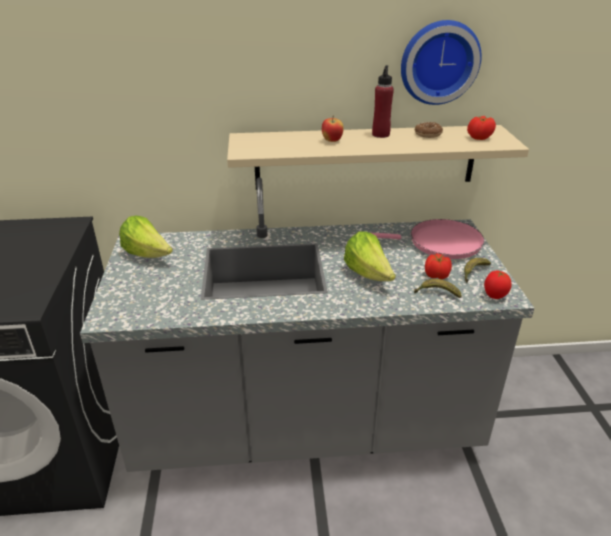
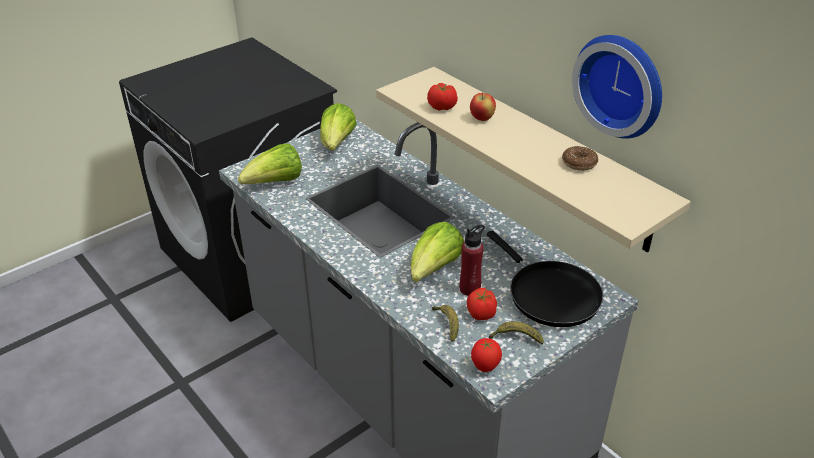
camera: 55 degrees right, 5 degrees up
pink frying pan [371,219,484,259] -> black frying pan [487,231,603,327]
red bottle [372,65,394,138] -> red bottle moved to [460,225,485,296]
tomato [467,116,496,140] -> tomato moved to [427,83,458,110]
none -> lettuce [238,144,302,184]

